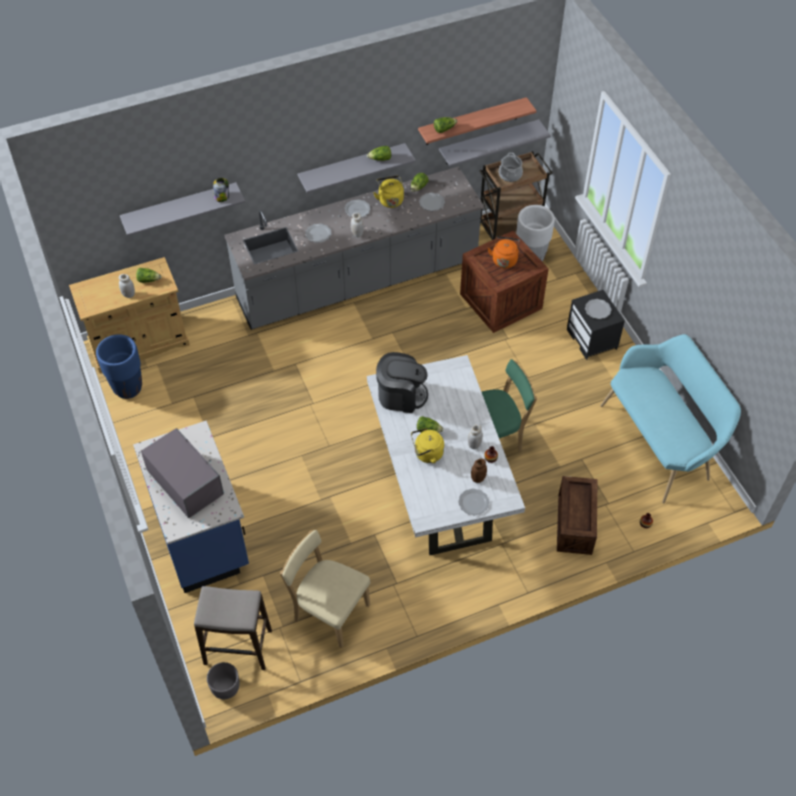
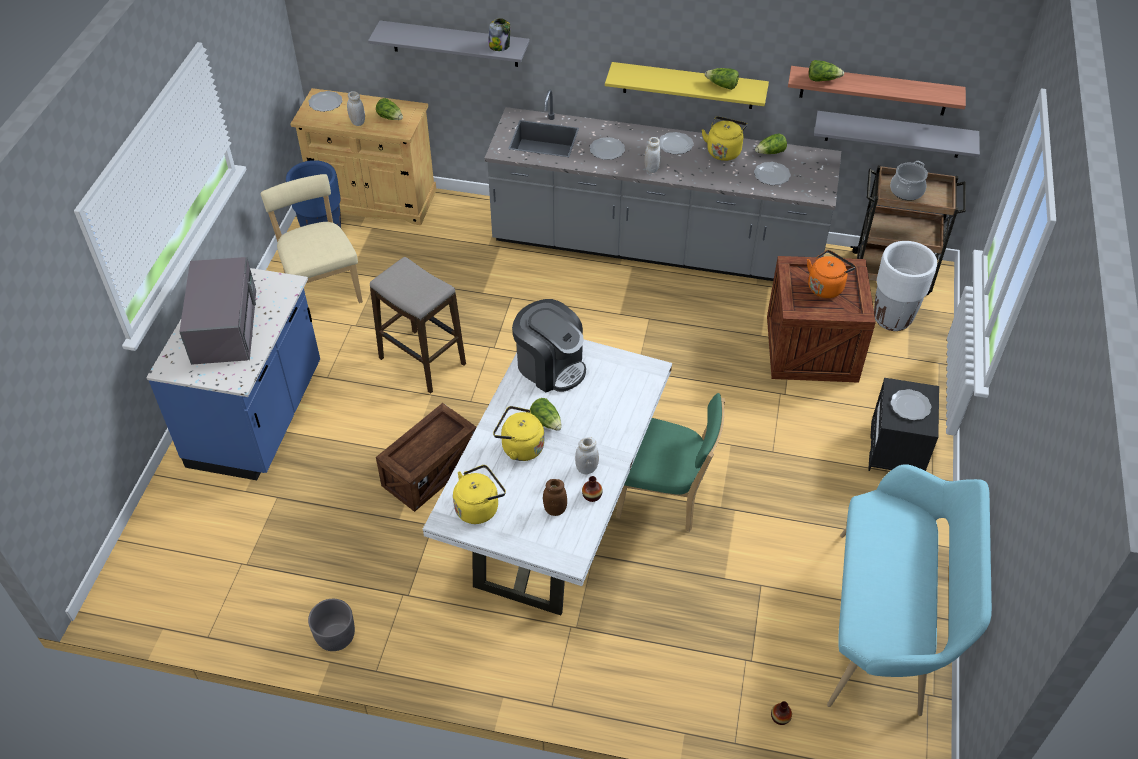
camera: 35 degrees right, 5 degrees down
stool [194,586,272,670] -> stool moved to [370,257,466,394]
grey planter [207,662,239,699] -> grey planter moved to [308,599,355,651]
beige chair [280,530,371,648] -> beige chair moved to [261,174,363,303]
grey shelf [298,143,416,193] -> yellow shelf [605,62,769,109]
plate [458,489,489,515] -> plate moved to [308,91,342,112]
crate [557,476,598,555] -> crate moved to [376,403,477,512]
none -> yellow kettle [453,465,506,524]

